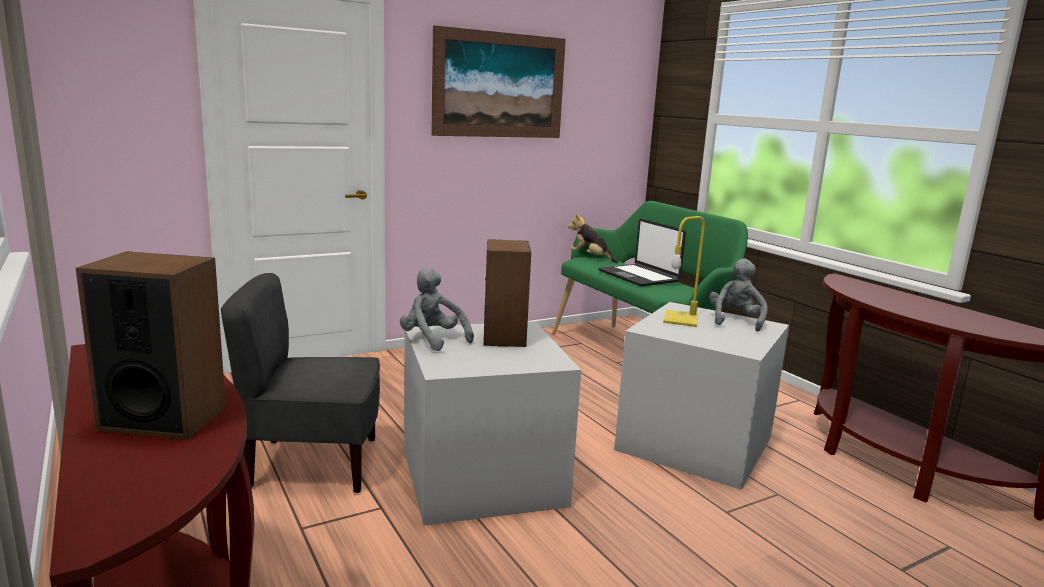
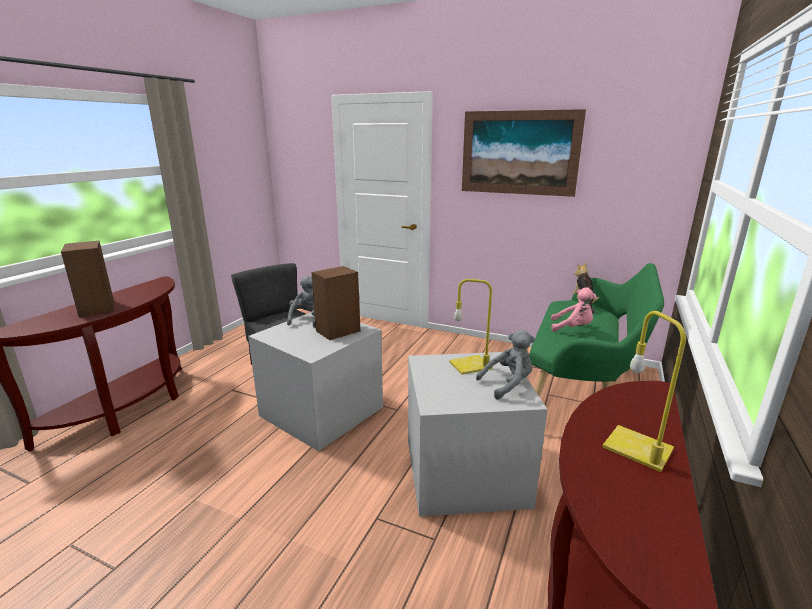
camera: 55 degrees right, 5 degrees up
laptop [599,219,686,287] -> pink plush toy [551,288,596,332]
none -> yellow table lamp [602,311,686,472]

